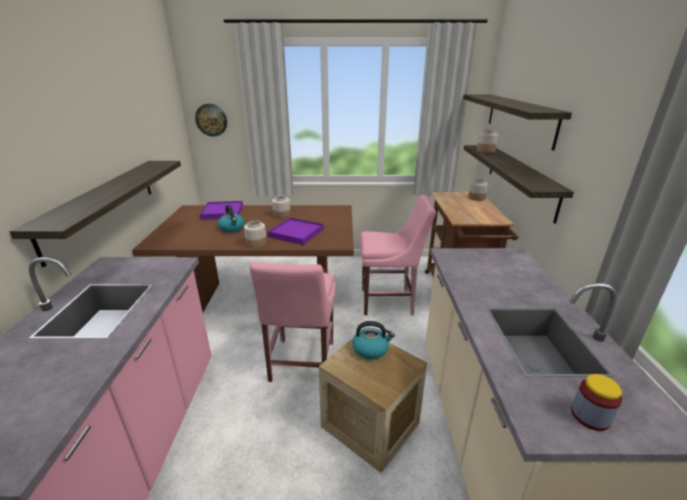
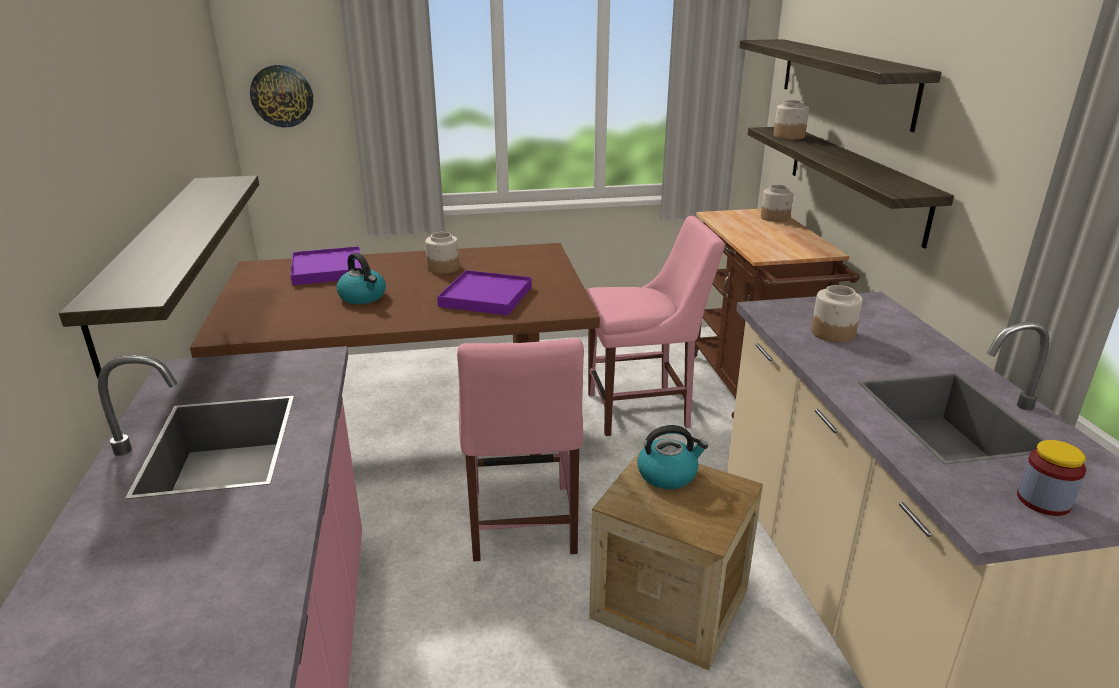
camera: 10 degrees left, 0 degrees up
jar [244,220,267,248] -> jar moved to [811,285,863,343]

